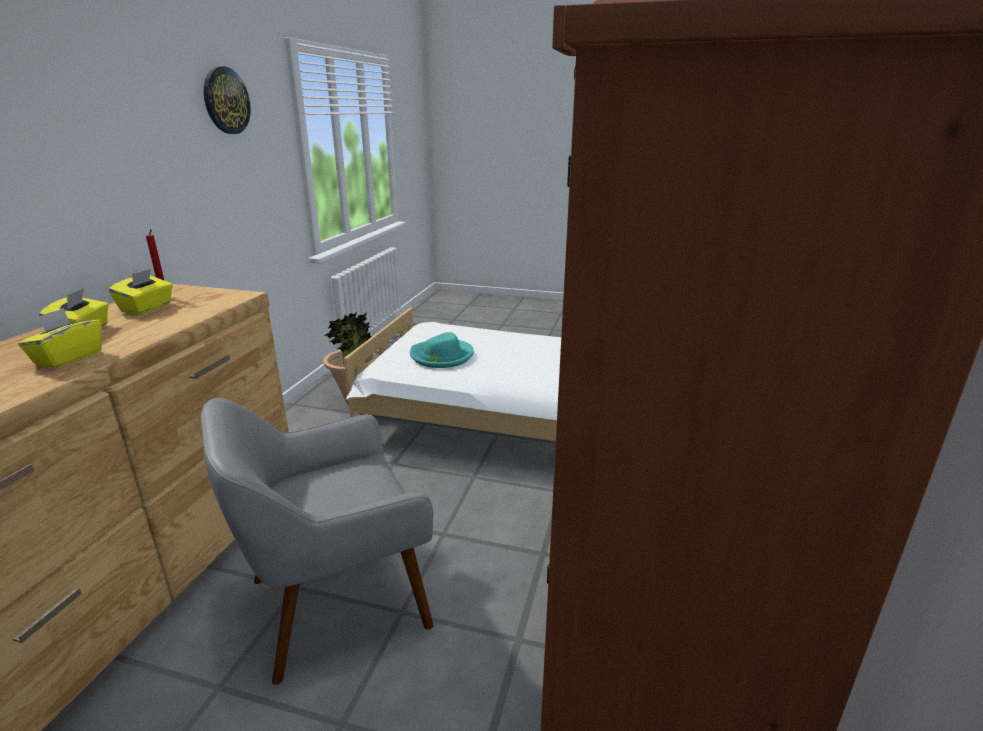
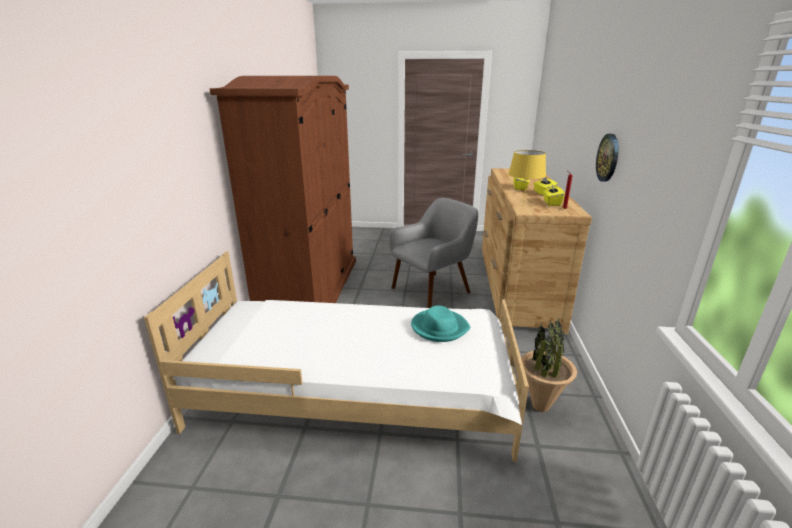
camera: 170 degrees right, 0 degrees up
wall clock [204,66,251,134] -> wall clock moved to [596,134,618,182]
none -> yellow table lamp [508,150,546,204]

